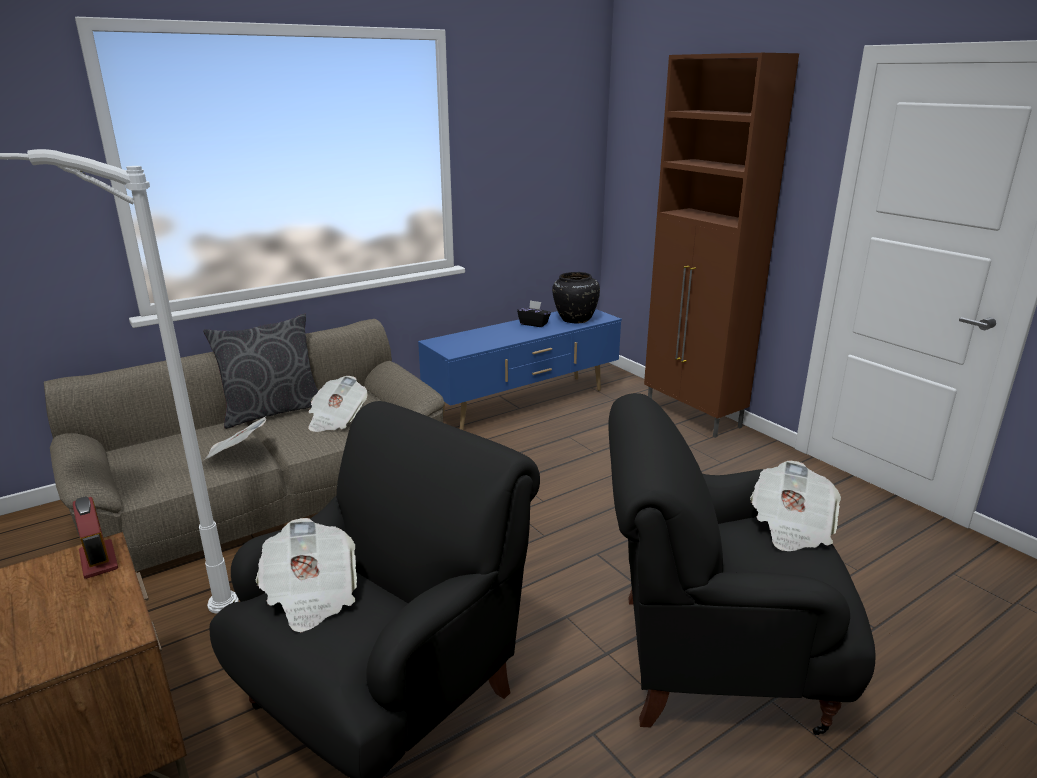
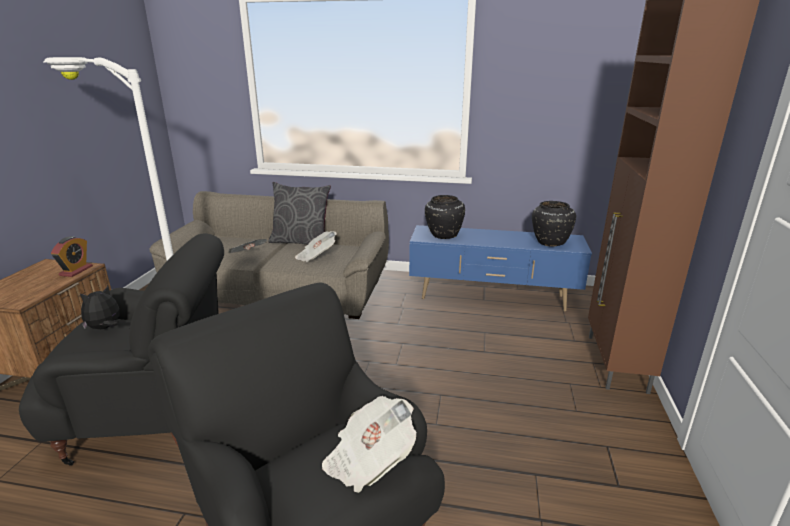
camera: 45 degrees right, 0 degrees up
newspaper [255,518,357,632] -> plush toy [80,286,119,329]
black tissue box [517,300,551,327] -> none
none -> black vase [425,195,465,239]

